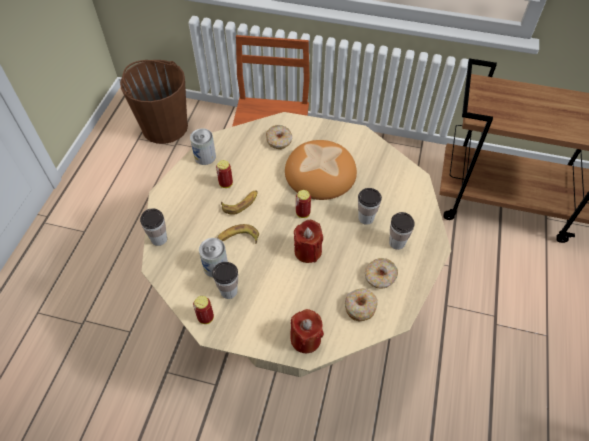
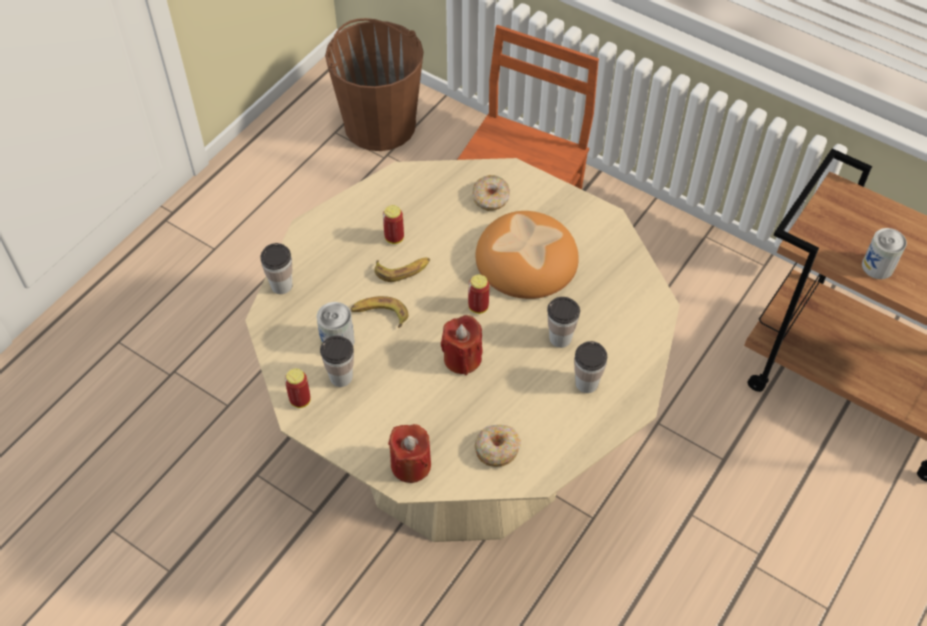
camera: 20 degrees right, 0 degrees up
can [190,129,216,165] -> can moved to [862,228,907,279]
donut [365,258,398,289] -> none

